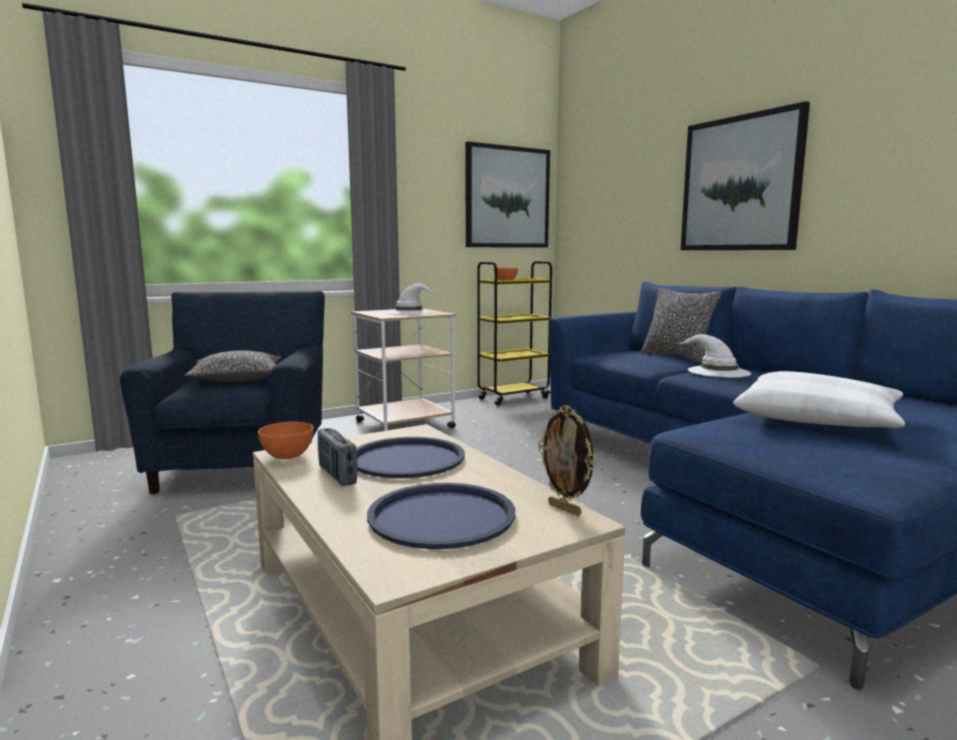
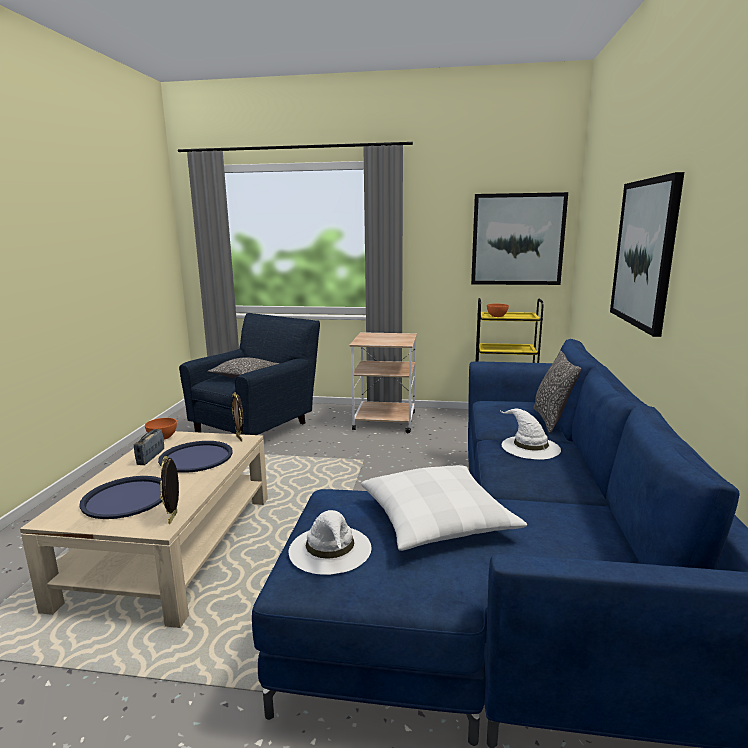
camera: 40 degrees right, 5 degrees up
white hat [385,283,435,315] -> white hat moved to [288,510,371,575]
none -> picture frame [232,392,244,442]

